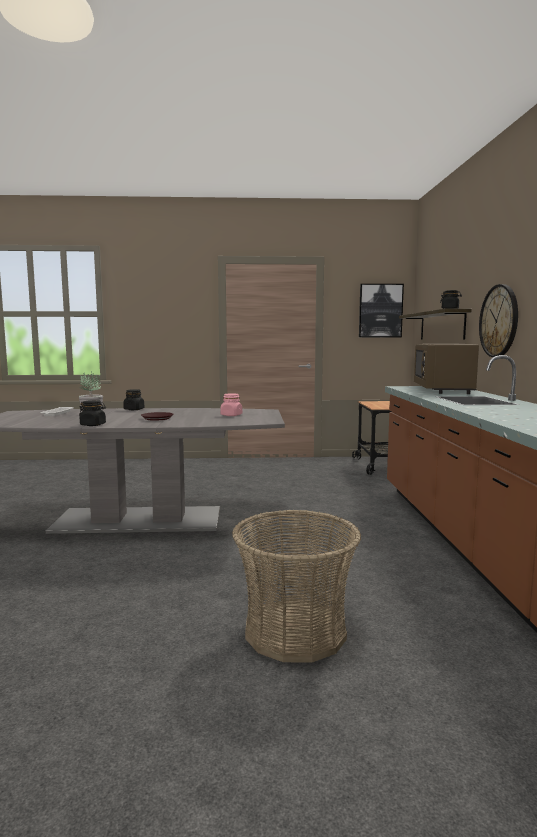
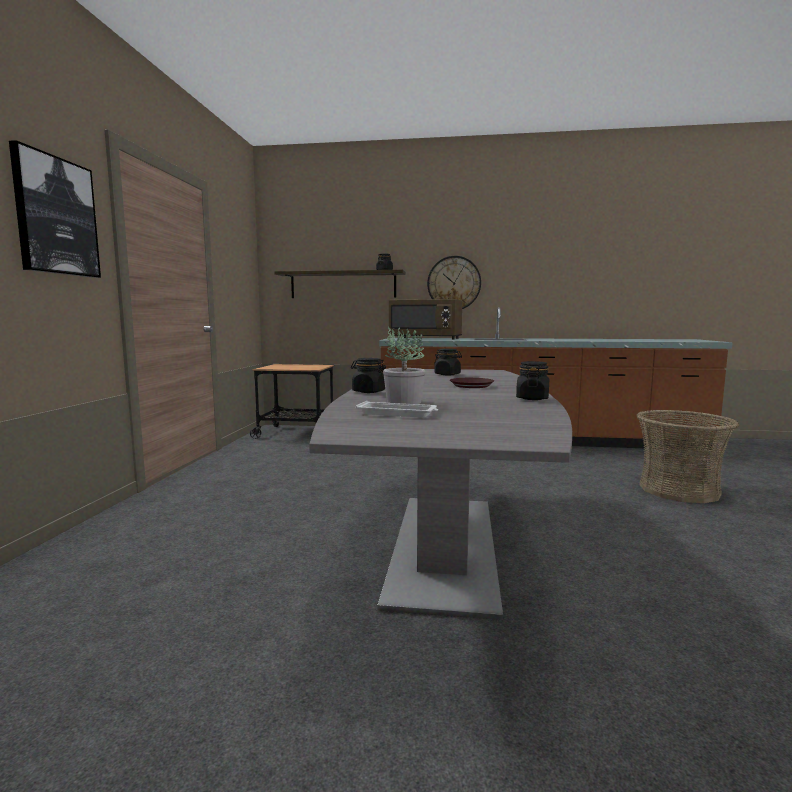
camera: 80 degrees left, 0 degrees up
pink jar [220,393,242,416] -> black jar [434,349,462,375]
picture [359,284,404,337] -> picture moved to [9,140,101,278]

